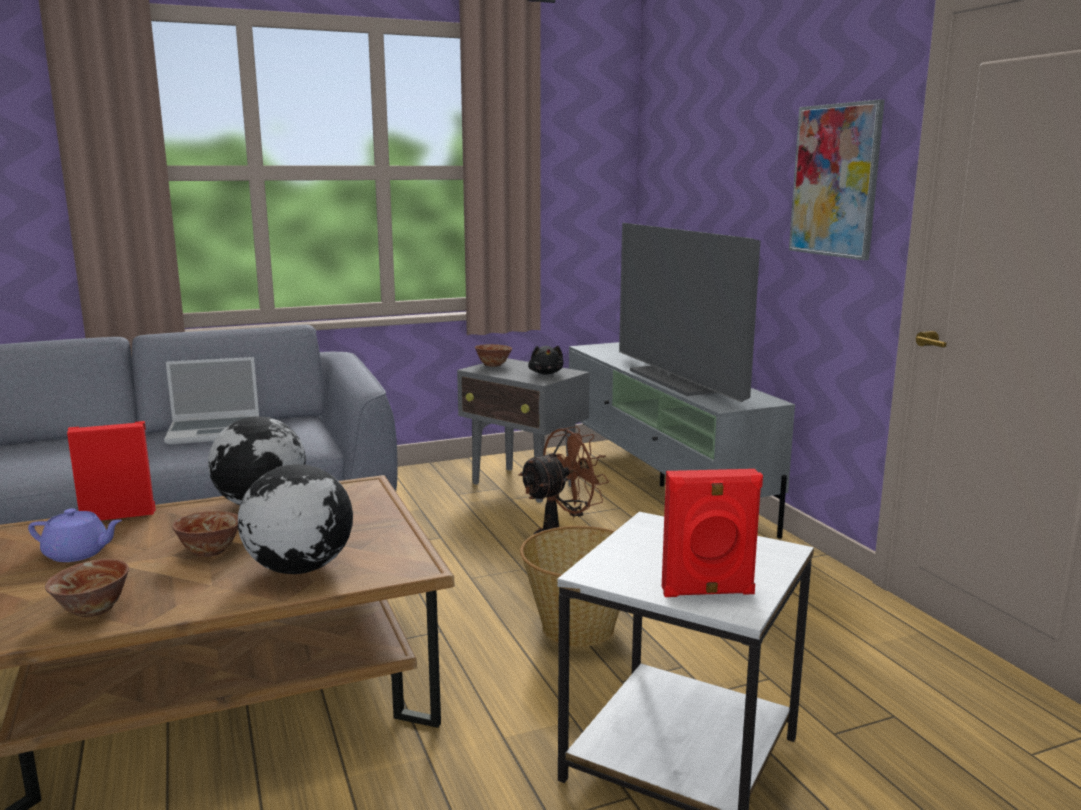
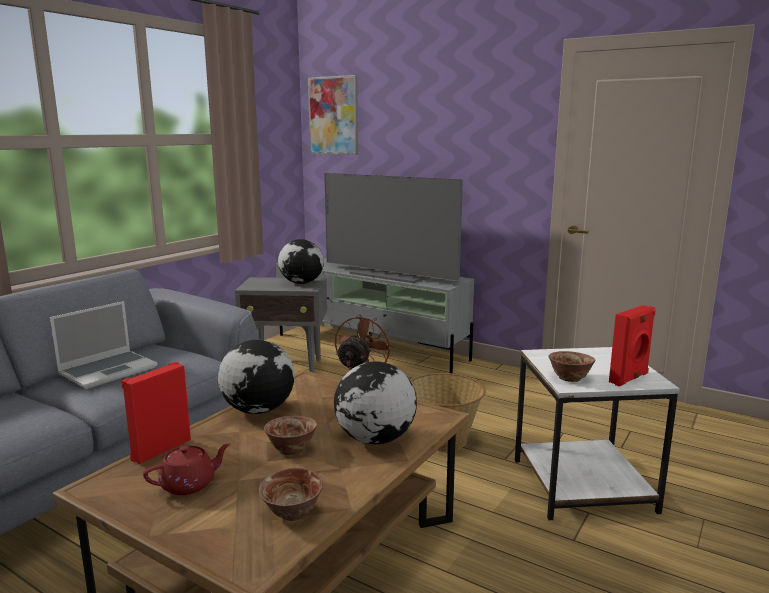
camera: 35 degrees left, 0 degrees up
purple teapot [28,508,122,562] -> red teapot [143,443,230,495]
bowl [475,344,512,367] -> bowl moved to [549,351,595,382]
black plush toy [528,346,564,374] -> globe [278,239,324,284]
picture [789,99,885,260] -> picture moved to [308,75,358,155]

